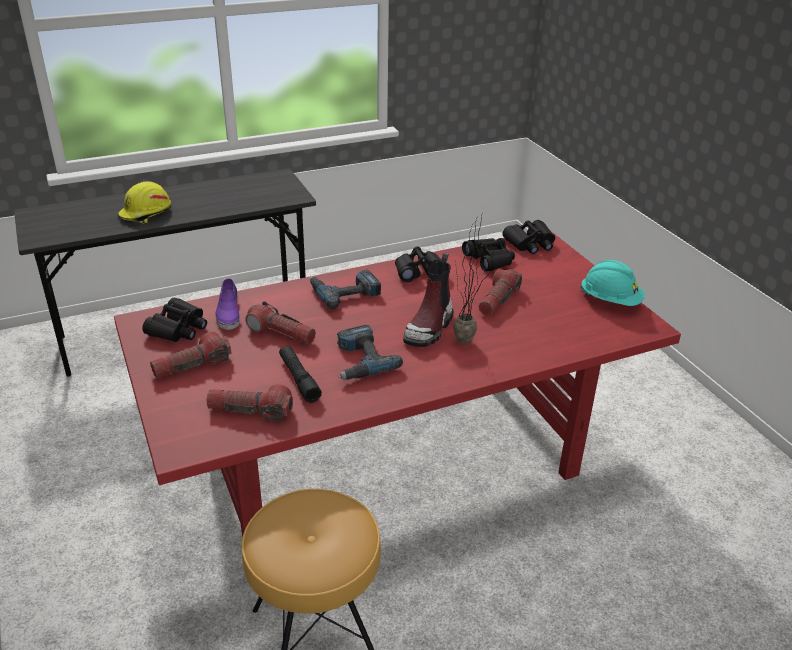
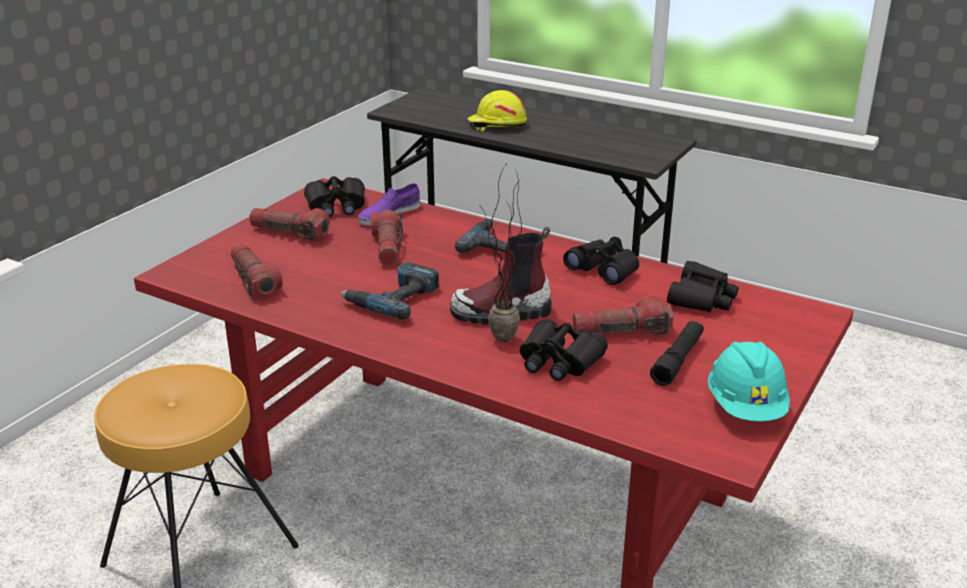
camera: 55 degrees right, 5 degrees down
black flashlight [279,347,322,403] -> black flashlight moved to [650,321,704,386]
black binoculars [502,220,555,254] -> black binoculars moved to [520,319,608,381]

